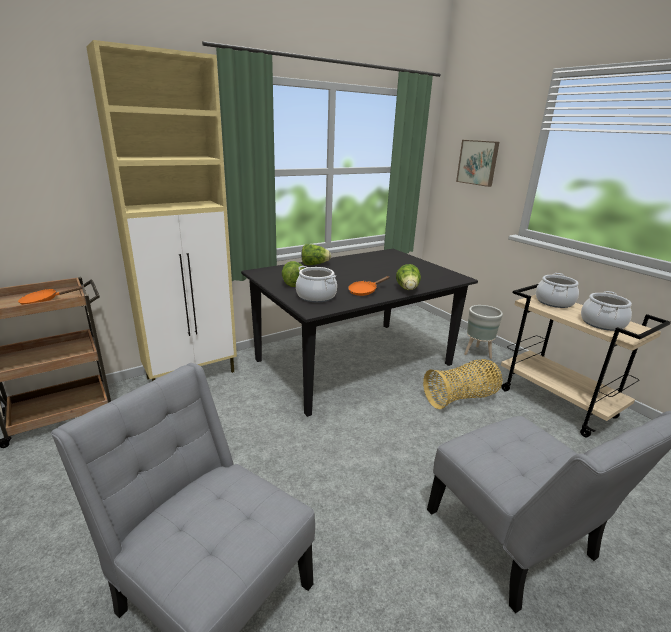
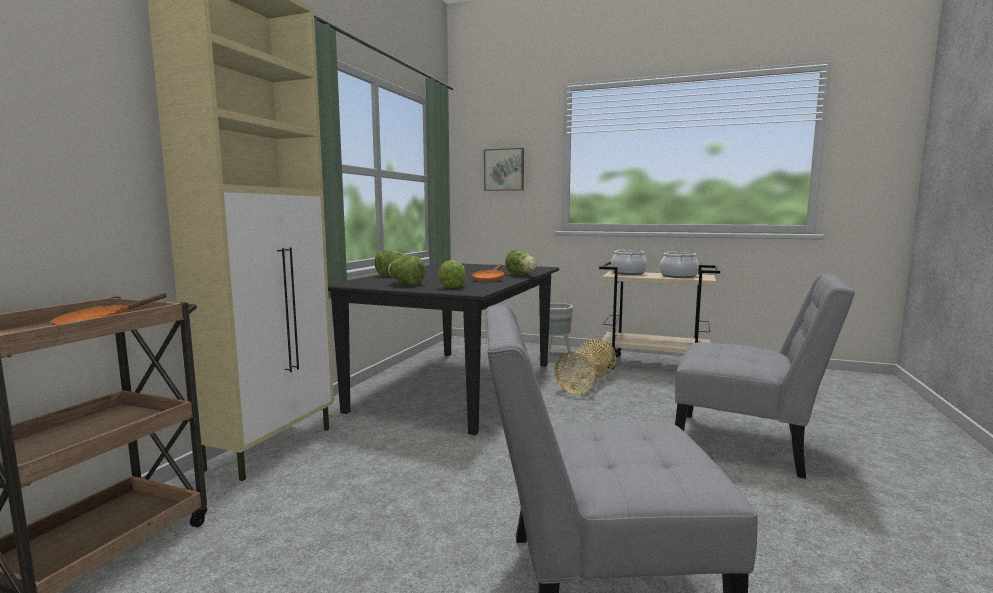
camera: 35 degrees left, 15 degrees down
cooking pot [296,266,337,302] -> lettuce [438,260,466,288]

